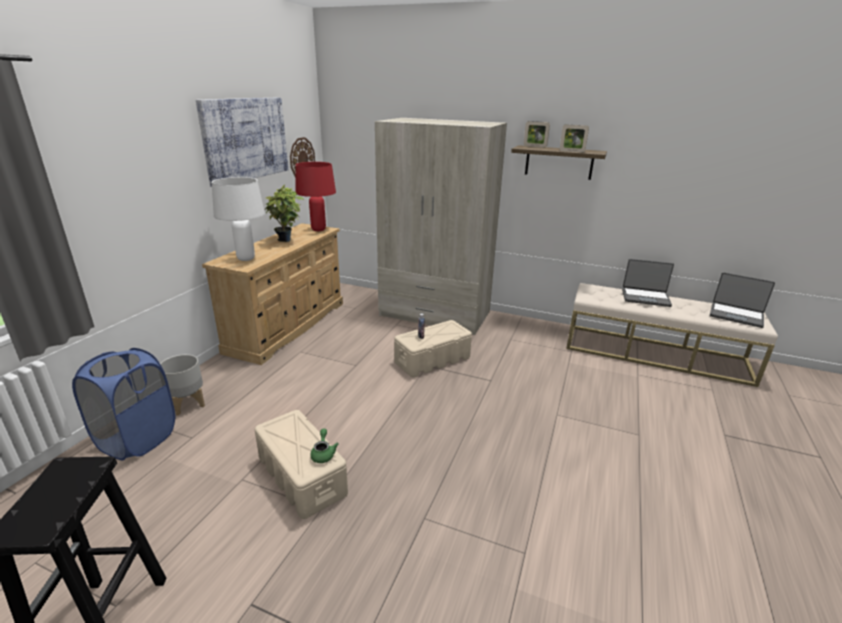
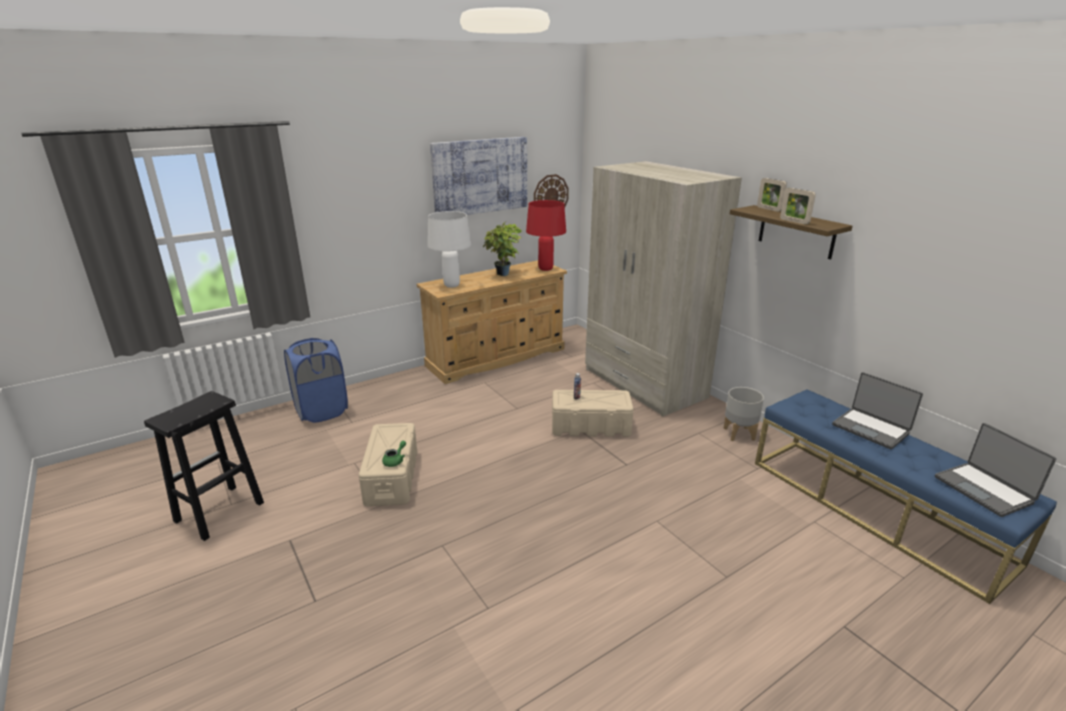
camera: 35 degrees right, 0 degrees up
grey planter [160,354,205,416] -> grey planter moved to [723,387,764,441]
beige bench [566,283,778,387] -> blue bench [755,389,1057,604]

